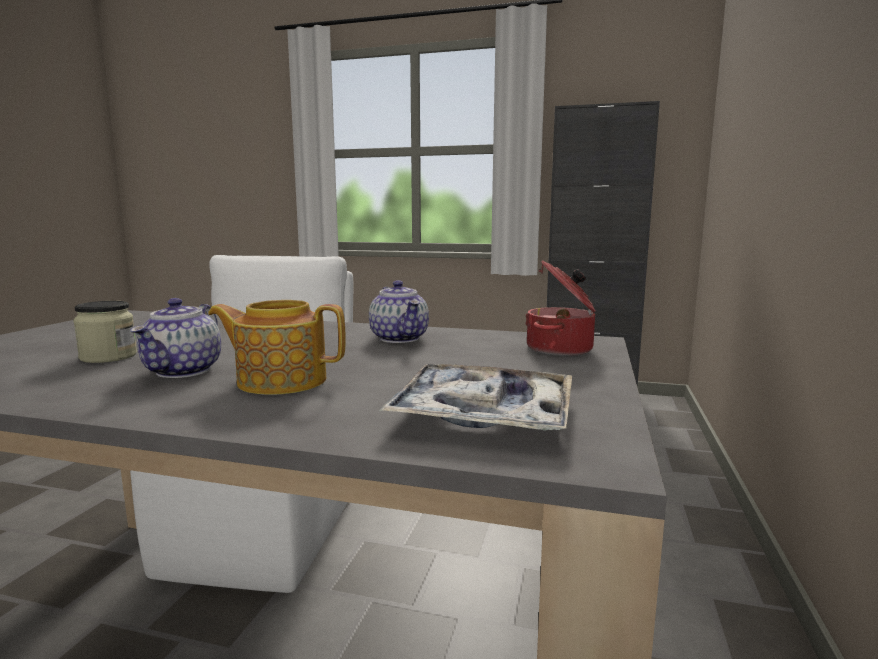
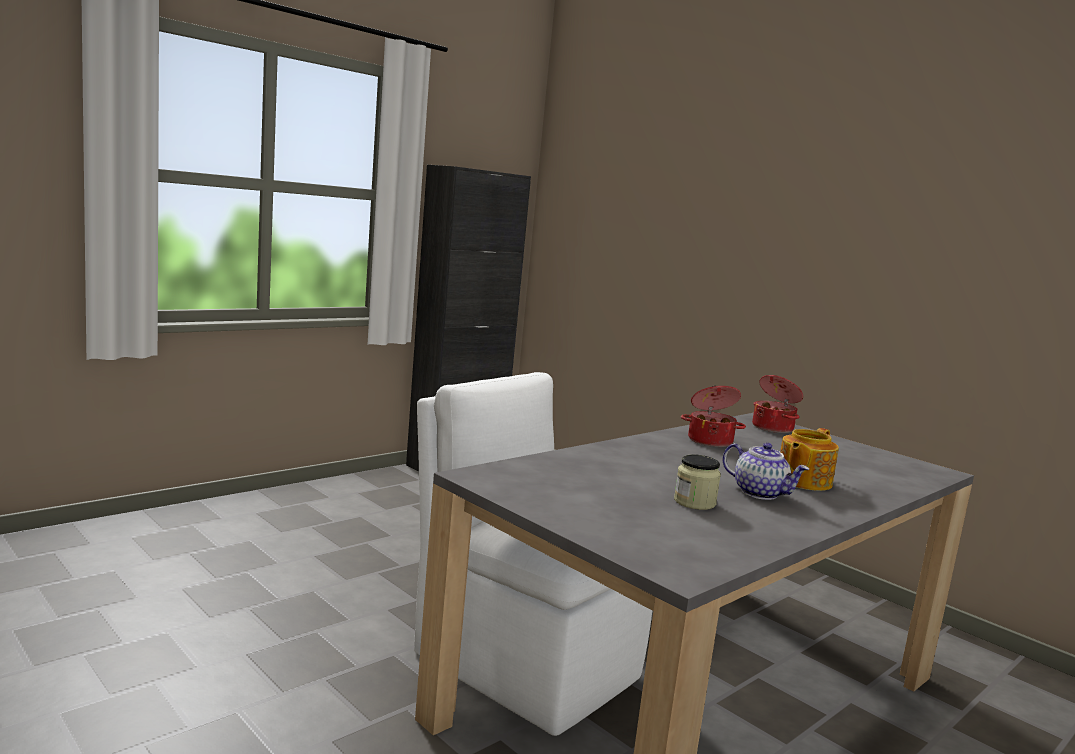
camera: 60 degrees left, 0 degrees up
teapot [369,280,429,343] -> cooking pot [681,386,746,447]
tray [379,364,572,431] -> none

